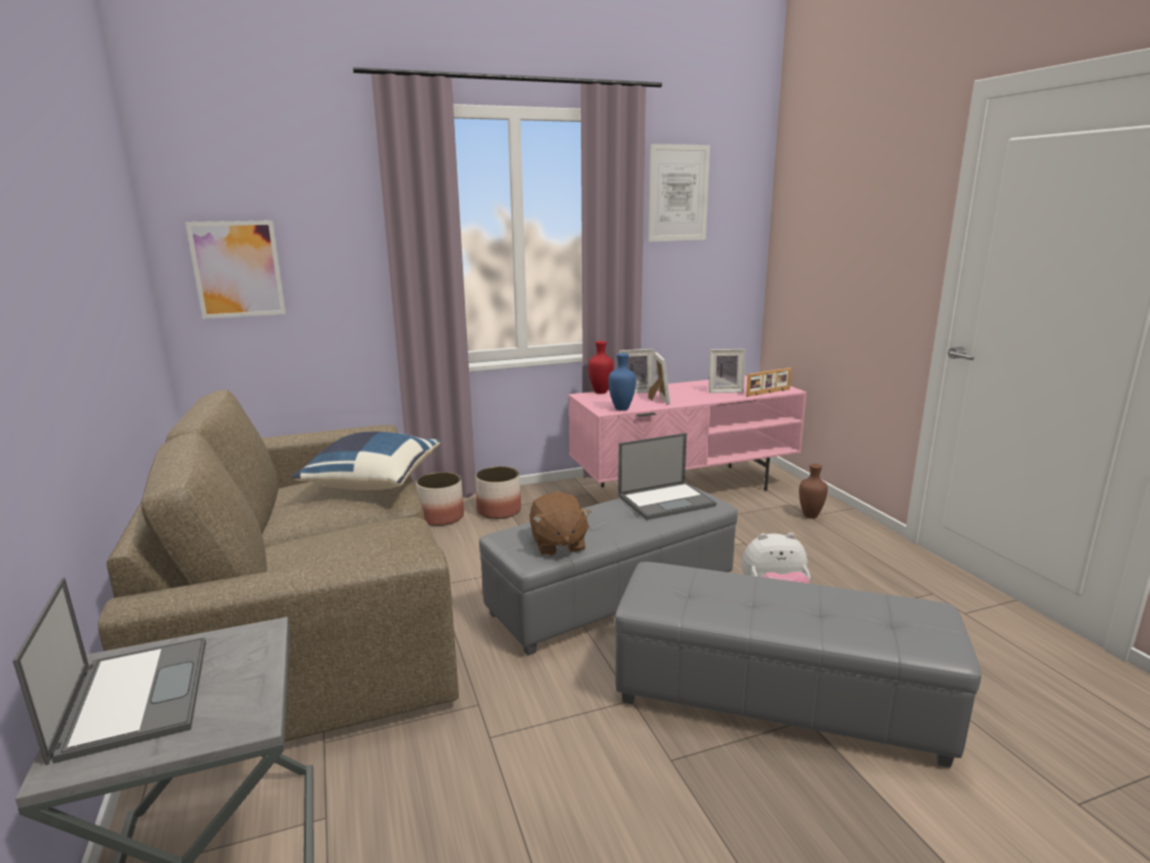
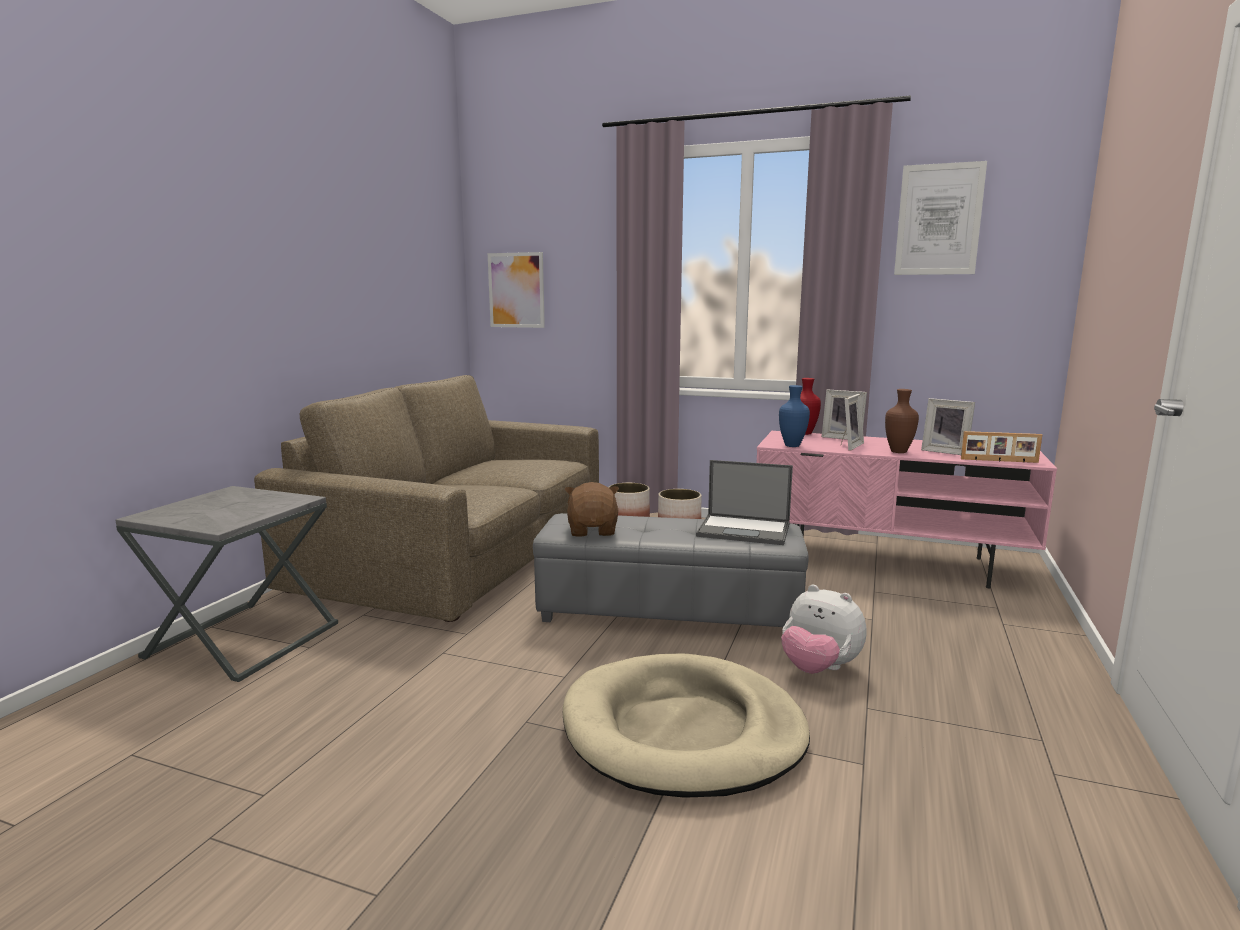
camera: 40 degrees right, 5 degrees down
laptop [13,577,206,765] -> none
blue pillow [292,432,440,490] -> none
brown plush toy [530,492,591,556] -> brown plush toy turned 150 degrees clockwise [565,482,619,537]
grey ottoman [615,562,981,768] -> beige dog bed [563,653,810,798]
brown vase [799,464,828,519] -> brown vase moved to [885,389,919,453]

